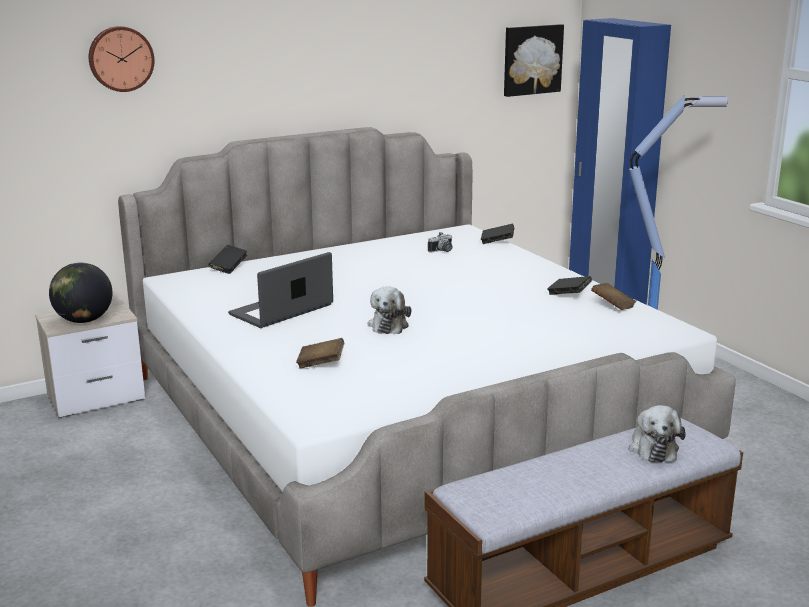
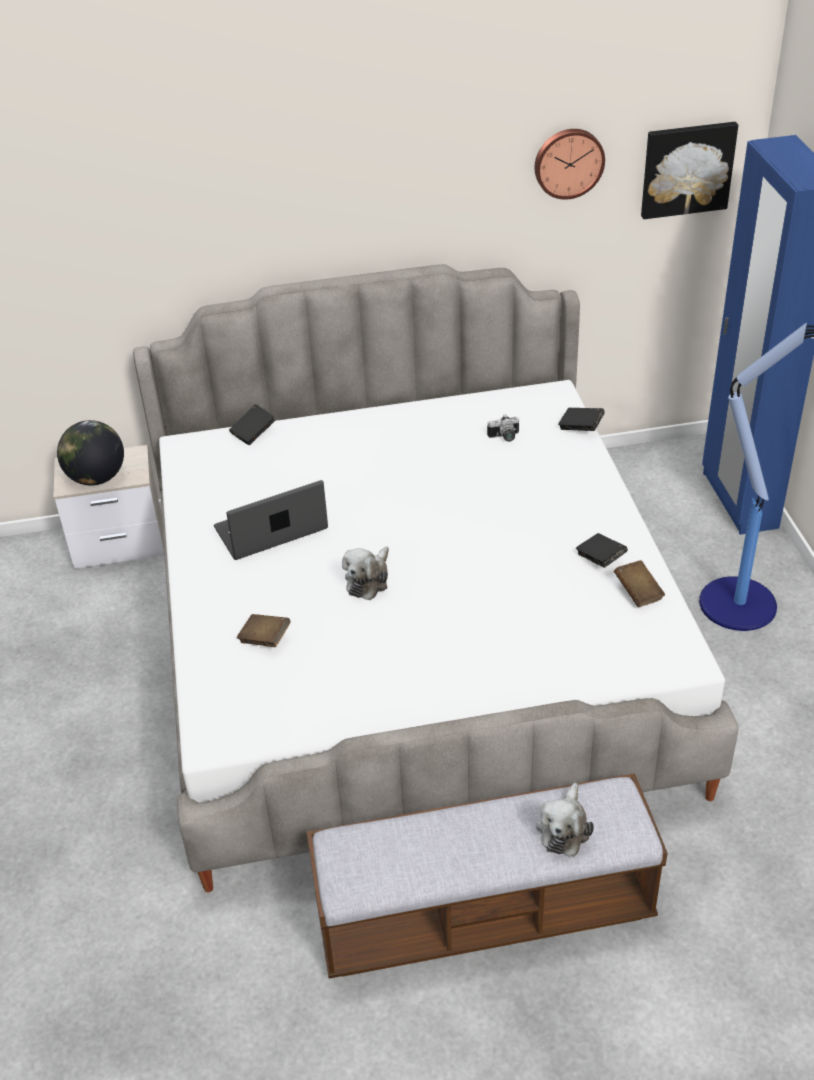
camera: 20 degrees right, 20 degrees up
wall clock [89,26,155,92] -> wall clock moved to [535,129,605,200]

